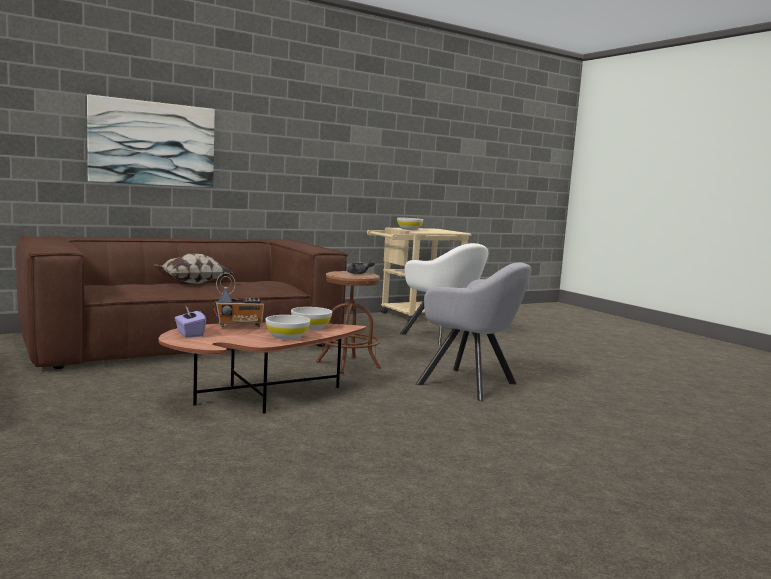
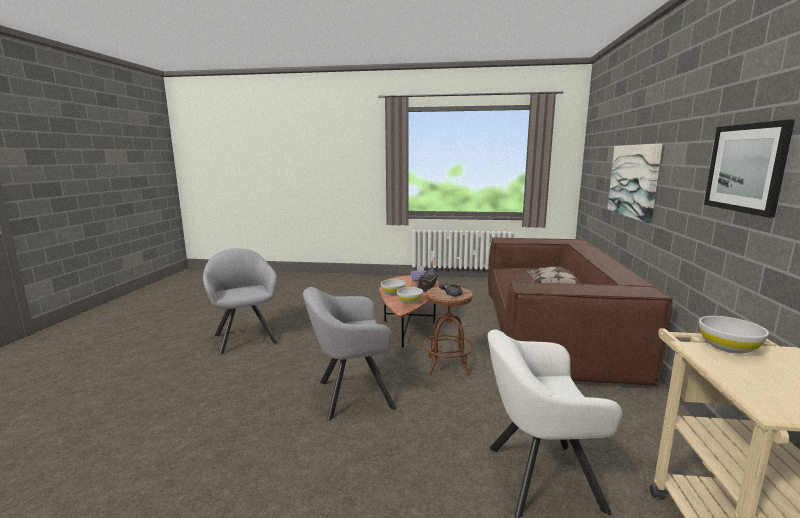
camera: 130 degrees right, 5 degrees up
none -> grey armchair [203,248,278,355]
none -> picture [704,119,795,218]

